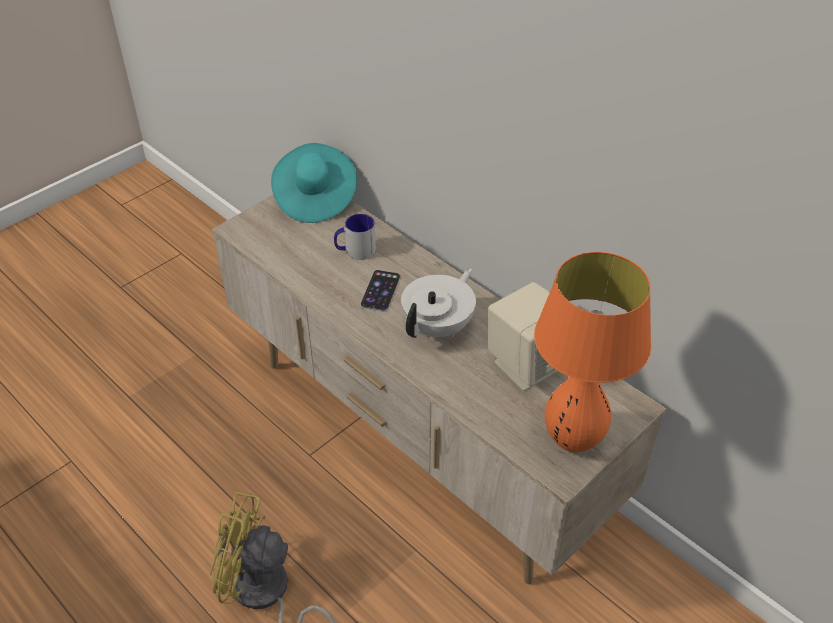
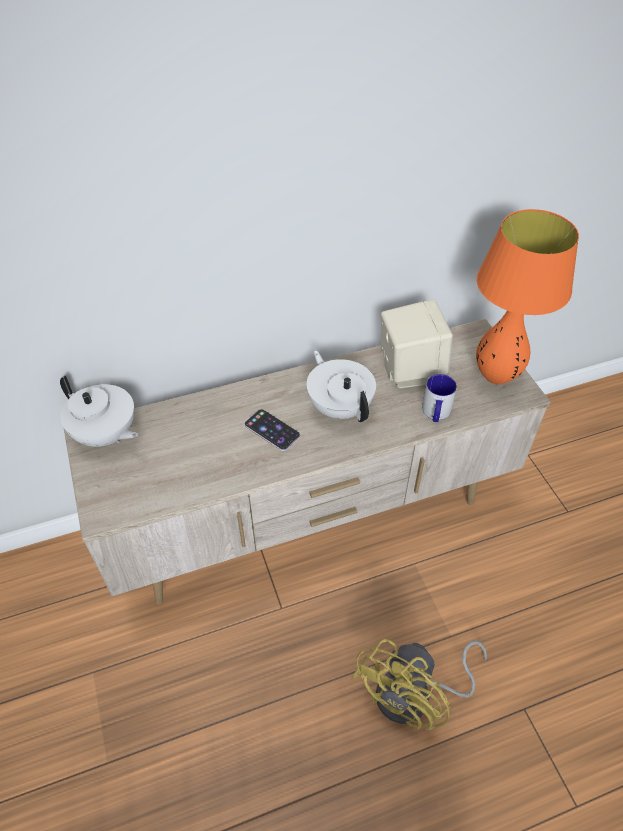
camera: 65 degrees left, 5 degrees up
turquoise hat [271,143,357,223] -> white teapot [60,375,138,447]
mug [334,214,376,260] -> mug moved to [422,374,457,422]

